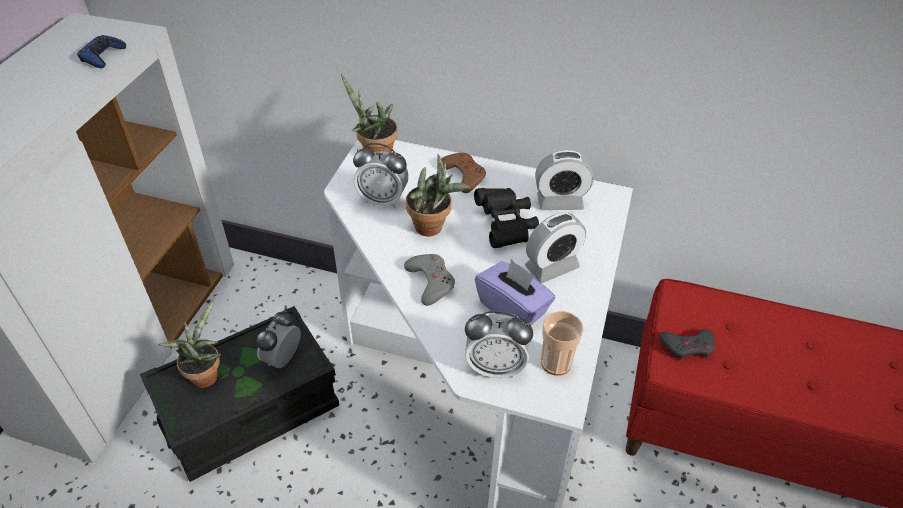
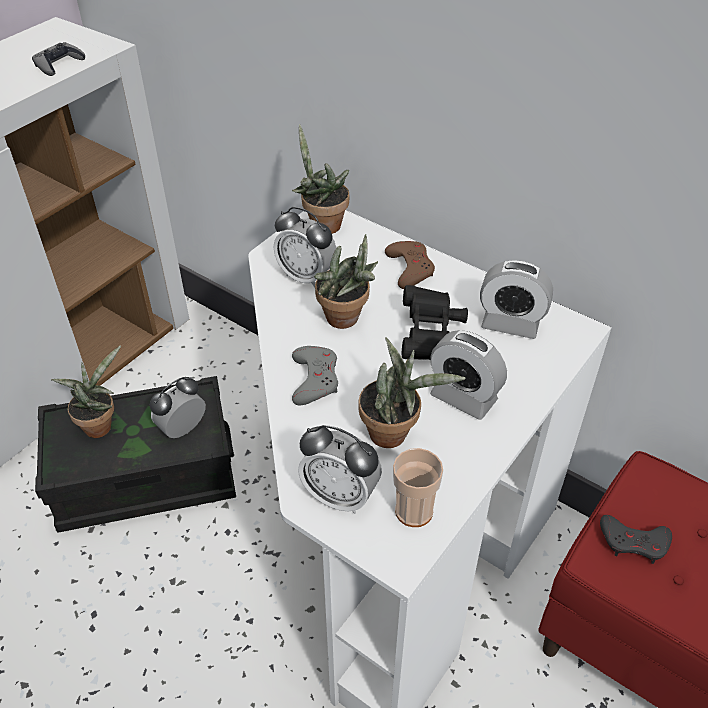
camera: 20 degrees right, 0 degrees up
blue game controller [77,35,126,68] -> grey game controller [32,42,85,76]
purple tissue box [475,259,555,325] -> potted plant [358,338,466,448]
alarm clock [525,213,586,283] -> alarm clock turned 45 degrees clockwise [430,330,507,420]

